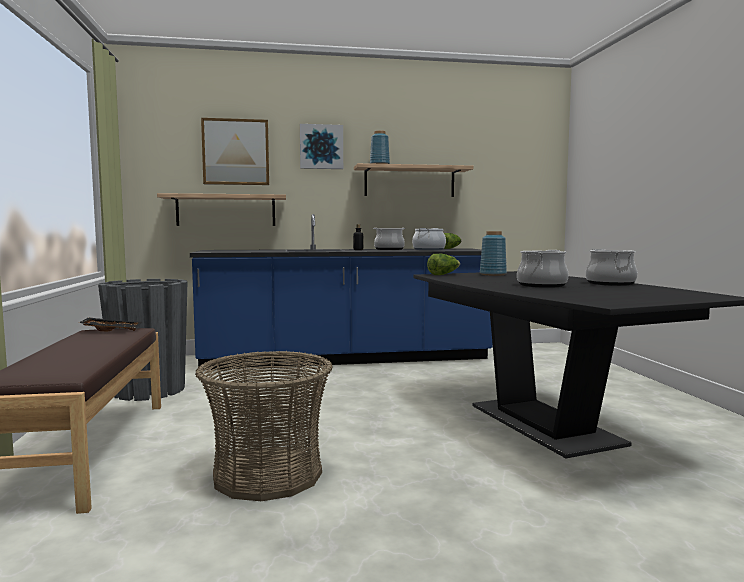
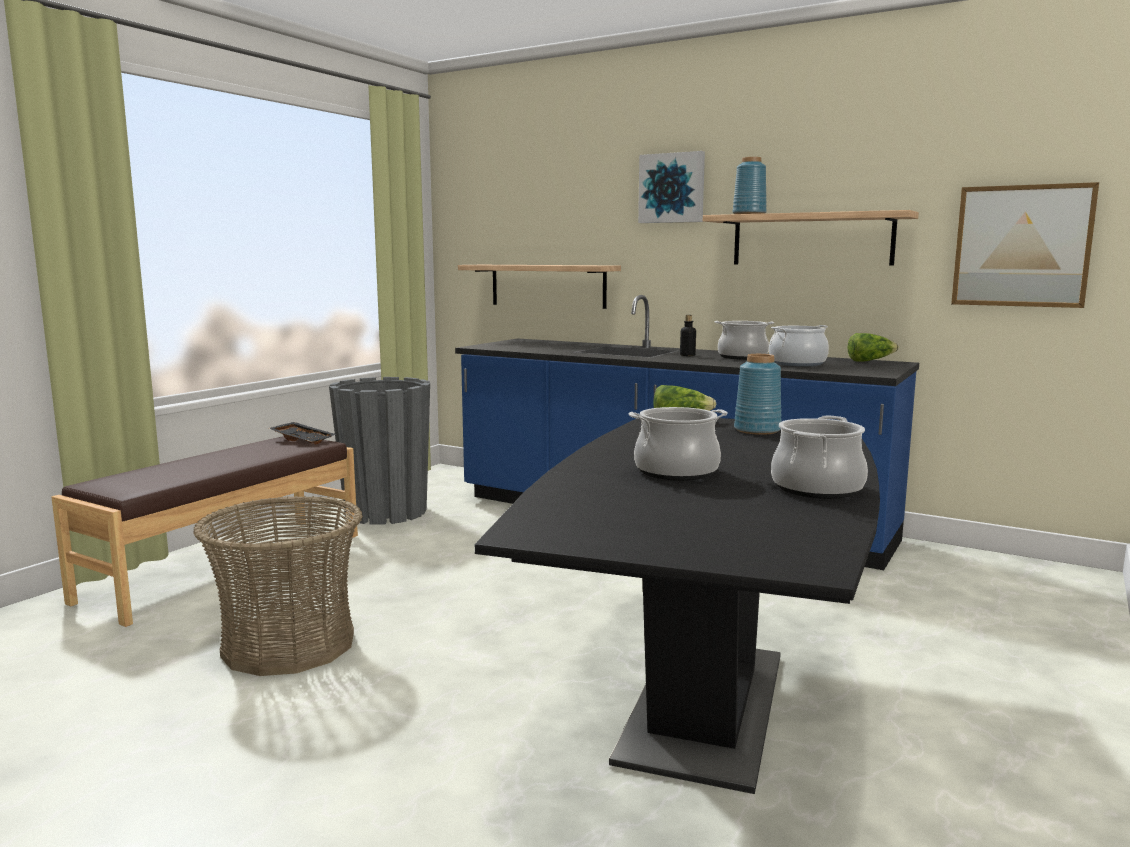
camera: 40 degrees right, 5 degrees up
picture [201,118,269,185] -> picture moved to [951,182,1099,308]

